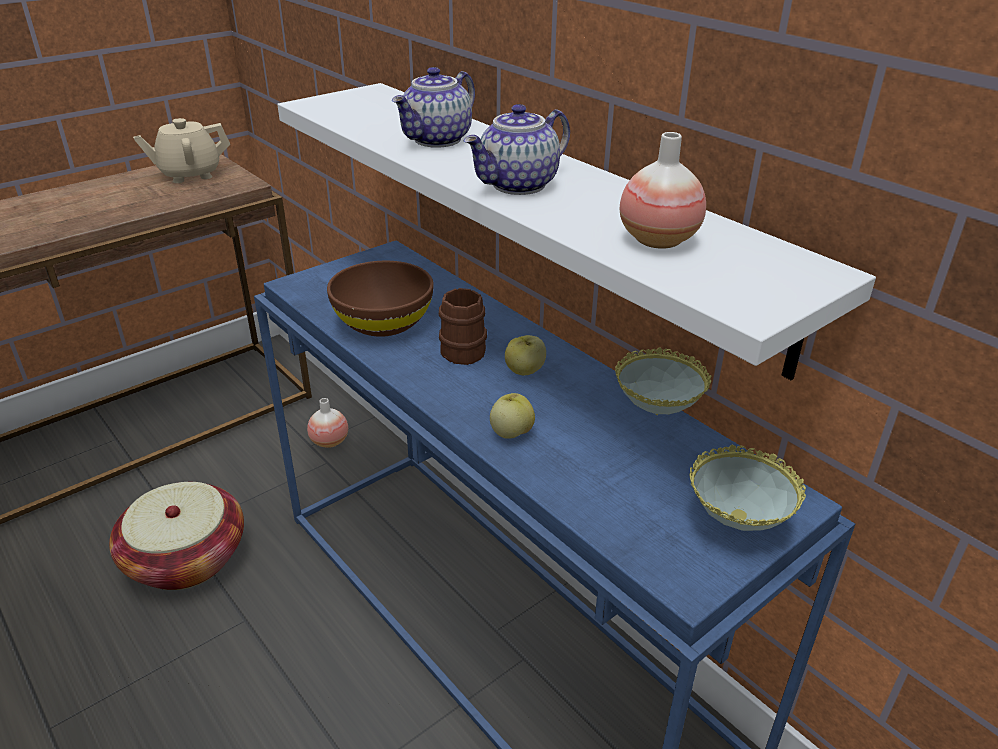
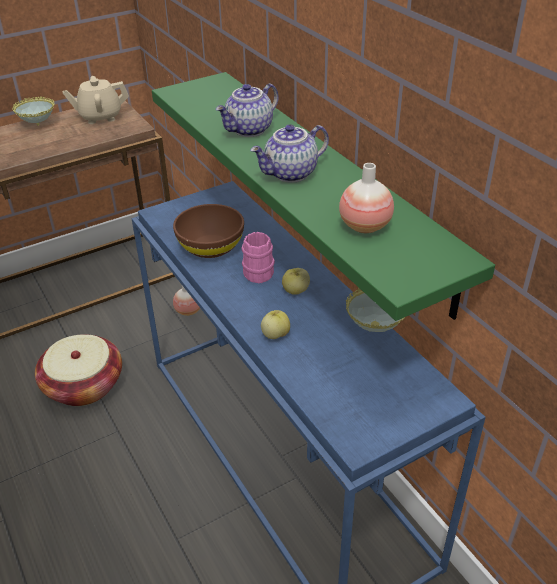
camera: 10 degrees right, 5 degrees up
white shelf [277,83,876,380] -> green shelf [152,72,495,321]
brown mug [439,288,487,365] -> pink mug [242,232,275,283]
bowl [689,444,806,531] -> bowl moved to [12,96,55,126]

